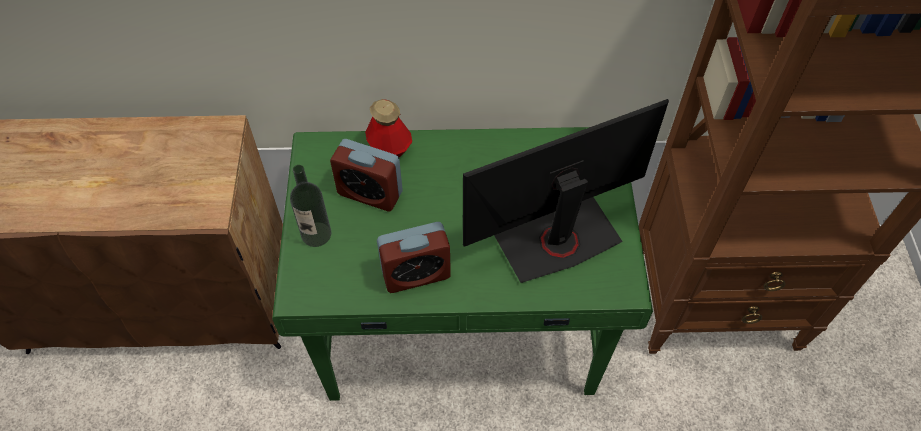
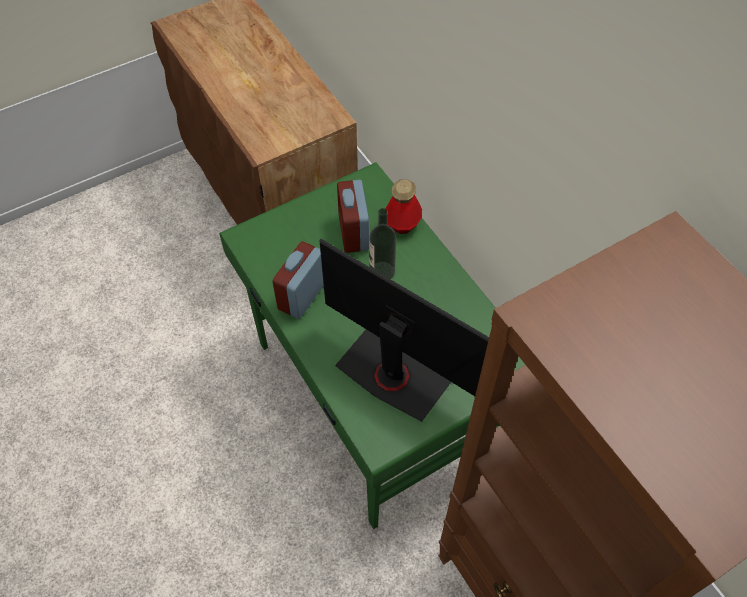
camera: 60 degrees right, 0 degrees up
bottle [290,165,331,247] -> bottle moved to [369,208,396,279]
alarm clock [377,222,451,293] -> alarm clock turned 75 degrees clockwise [273,241,324,319]

